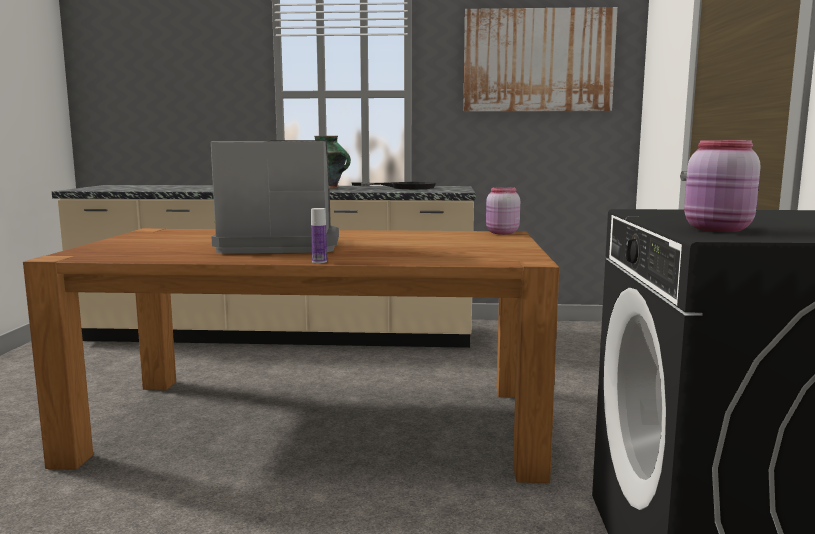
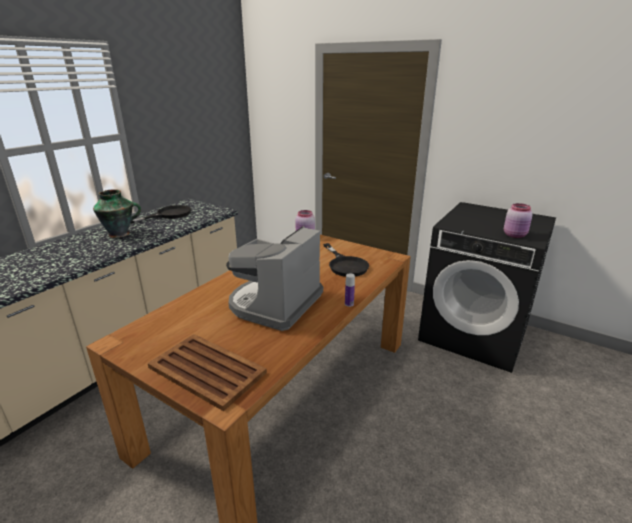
camera: 60 degrees left, 15 degrees up
picture [463,7,618,112] -> none
none -> brown tray [148,334,267,411]
none -> black frying pan [323,243,369,277]

